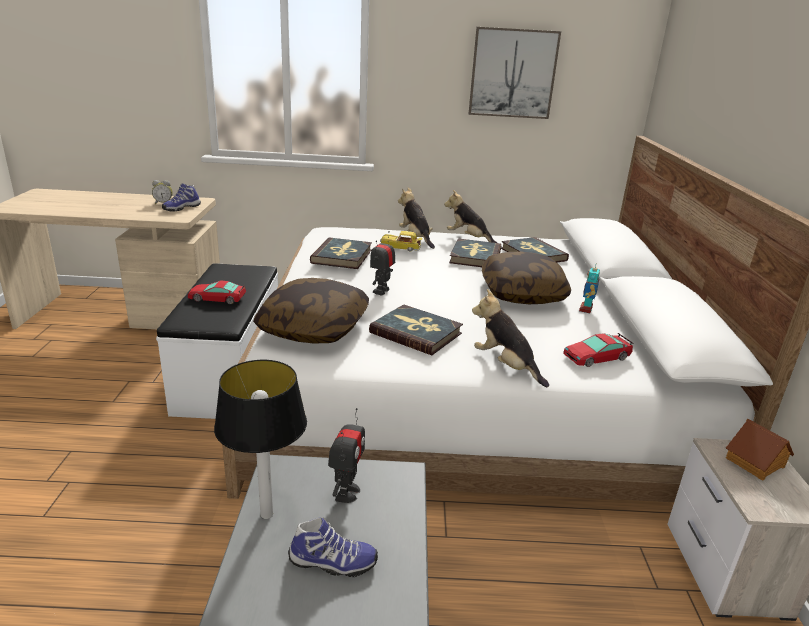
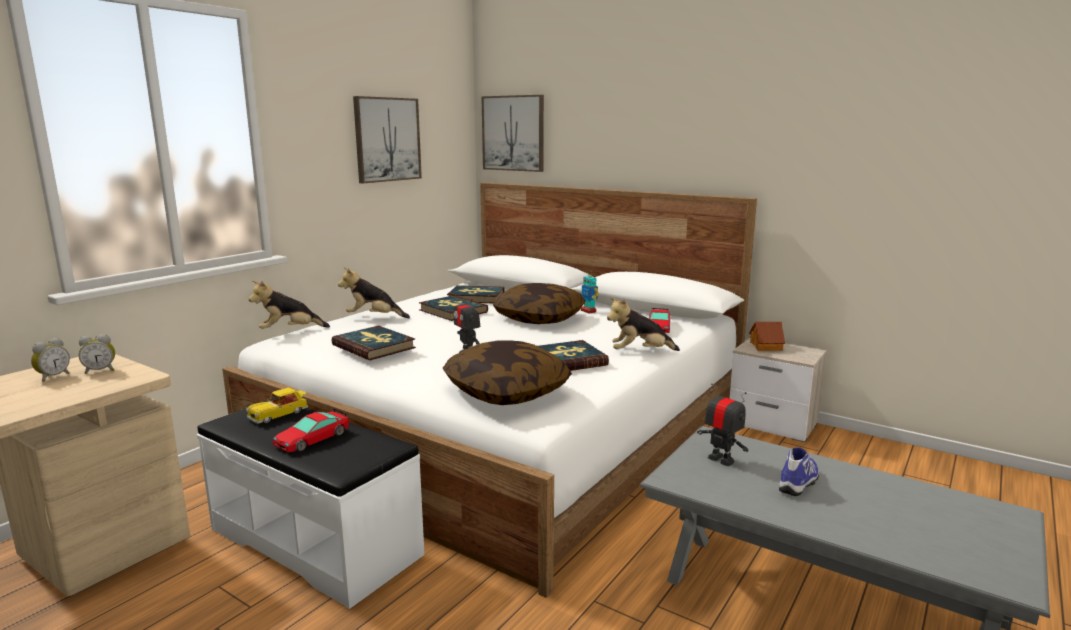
camera: 55 degrees left, 10 degrees down
shoe [162,183,201,212] -> alarm clock [79,334,115,374]
table lamp [214,360,307,519] -> none
toy car [380,231,423,251] -> toy car moved to [246,388,308,424]
plush toy [444,190,497,243] -> plush toy moved to [249,280,330,329]
none -> picture [481,95,544,172]

